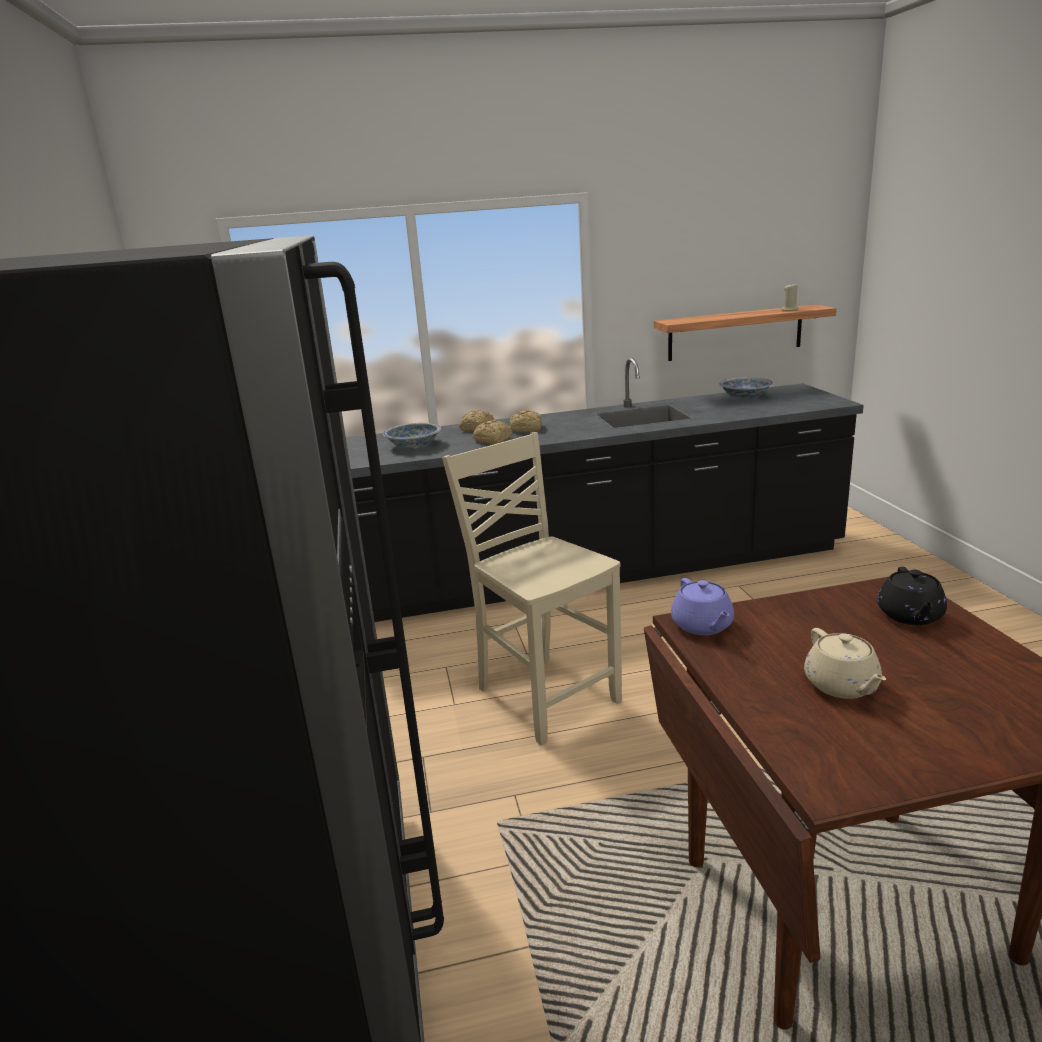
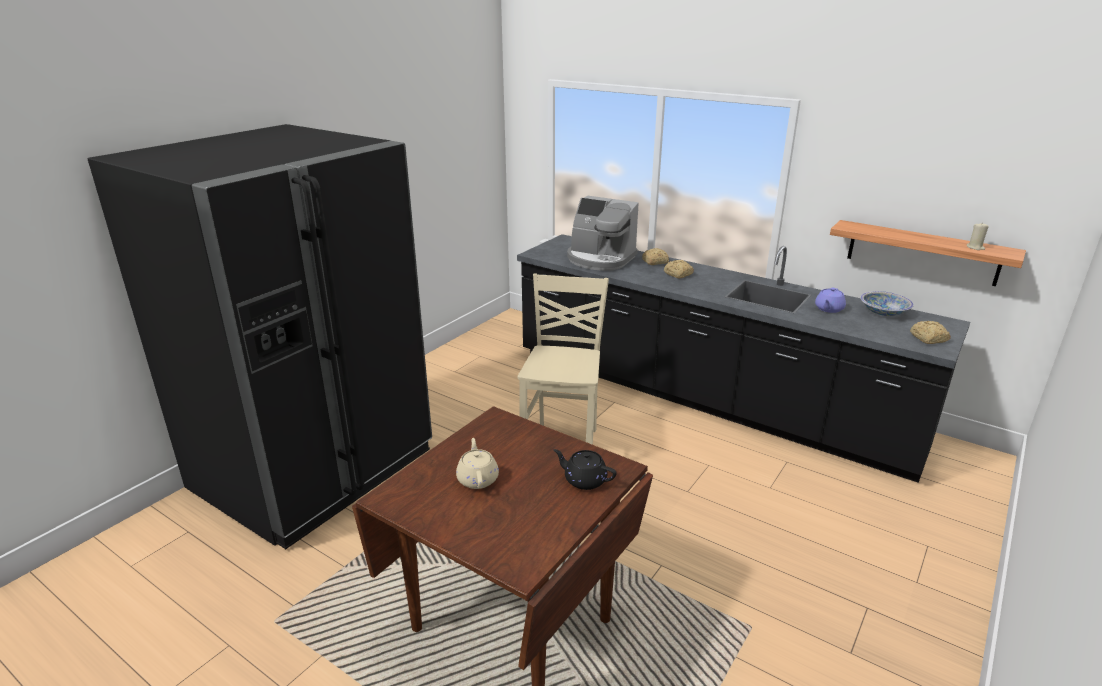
camera: 45 degrees right, 5 degrees up
bowl [383,423,441,448] -> coffee machine [567,196,638,271]
bread [473,420,512,444] -> bread moved to [910,321,951,344]
purple teapot [671,578,734,635] -> purple teapot moved to [815,287,846,313]
beige teapot [804,628,886,699] -> beige teapot turned 135 degrees clockwise [456,438,499,489]
black teapot [877,567,947,625] -> black teapot turned 60 degrees clockwise [553,449,616,490]

